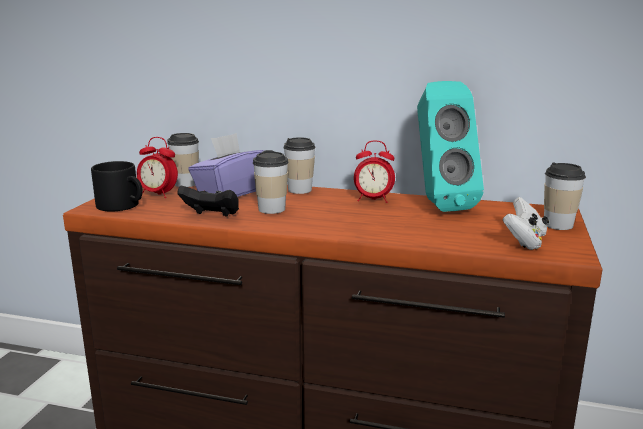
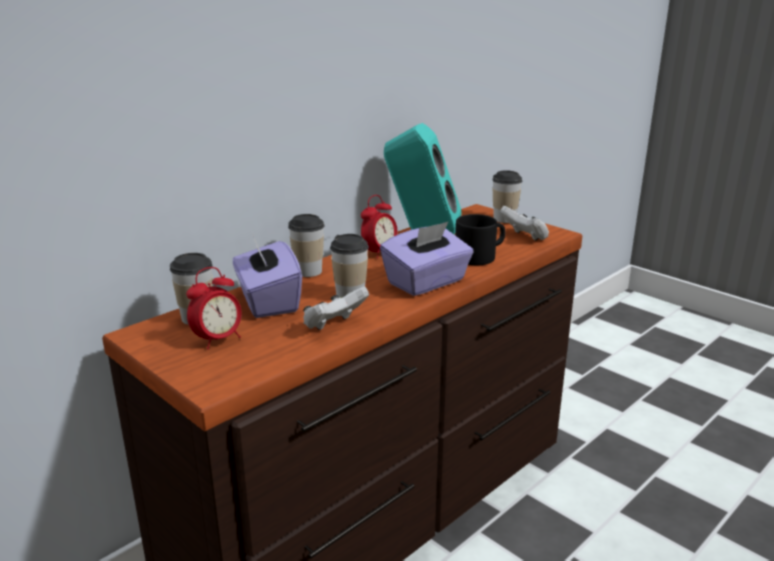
camera: 60 degrees left, 5 degrees up
black mug [91,161,143,211] -> black mug moved to [455,214,505,265]
black game controller [178,185,239,217] -> white game controller [303,286,369,330]
none -> purple tissue box [380,221,474,296]

